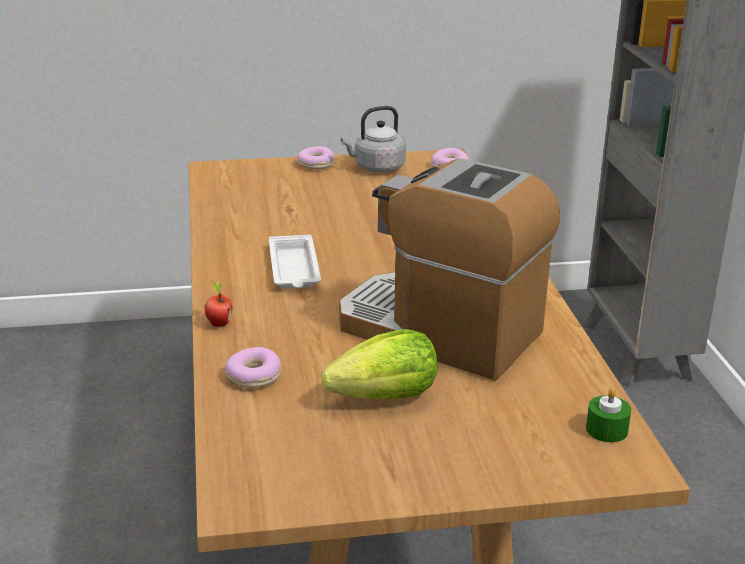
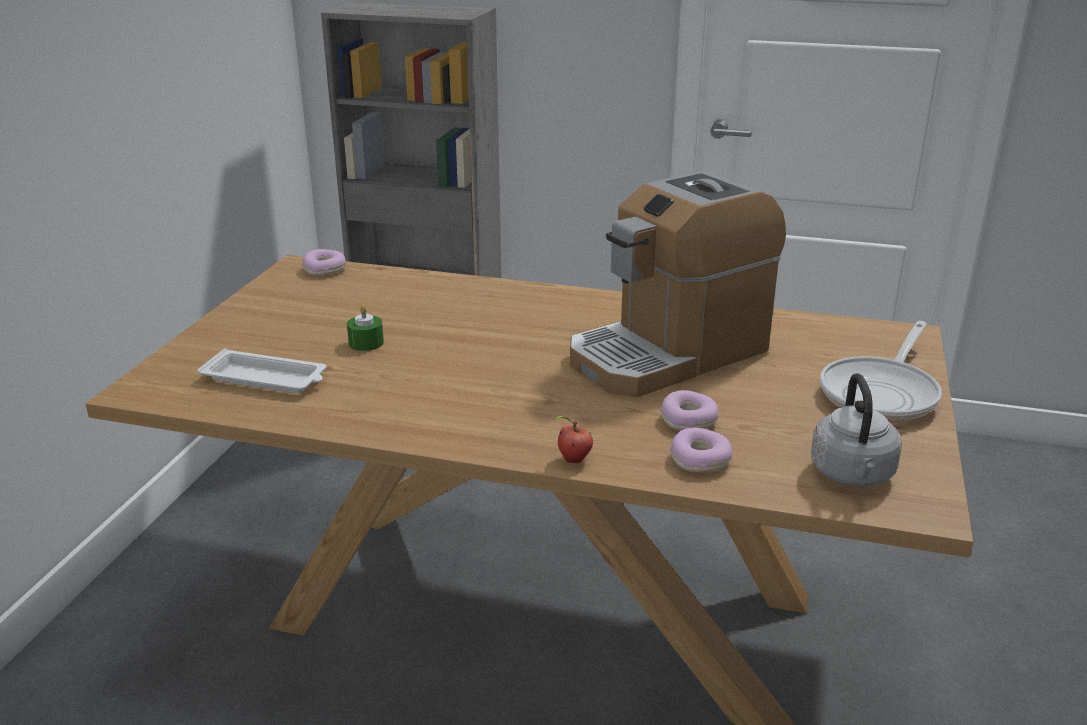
camera: 65 degrees left, 0 degrees up
white tray [269,235,321,289] -> white tray moved to [197,348,327,393]
donut [297,146,334,170] -> donut moved to [660,390,718,431]
lettuce [322,329,437,400] -> none
grey kettle [341,106,406,173] -> grey kettle moved to [811,373,902,487]
green candle [586,388,631,442] -> green candle moved to [347,305,384,351]
none -> frying pan [820,321,942,421]

